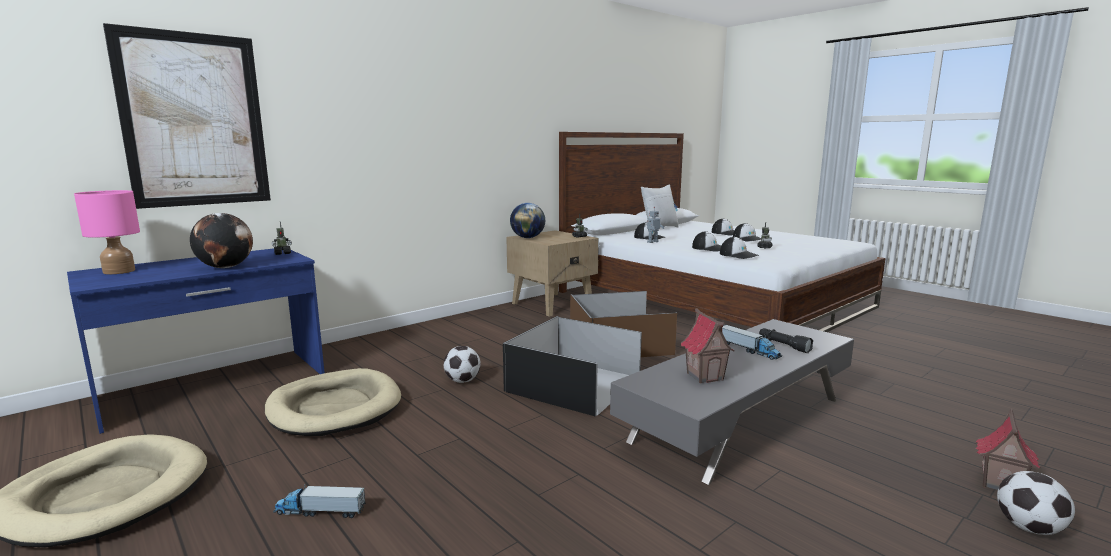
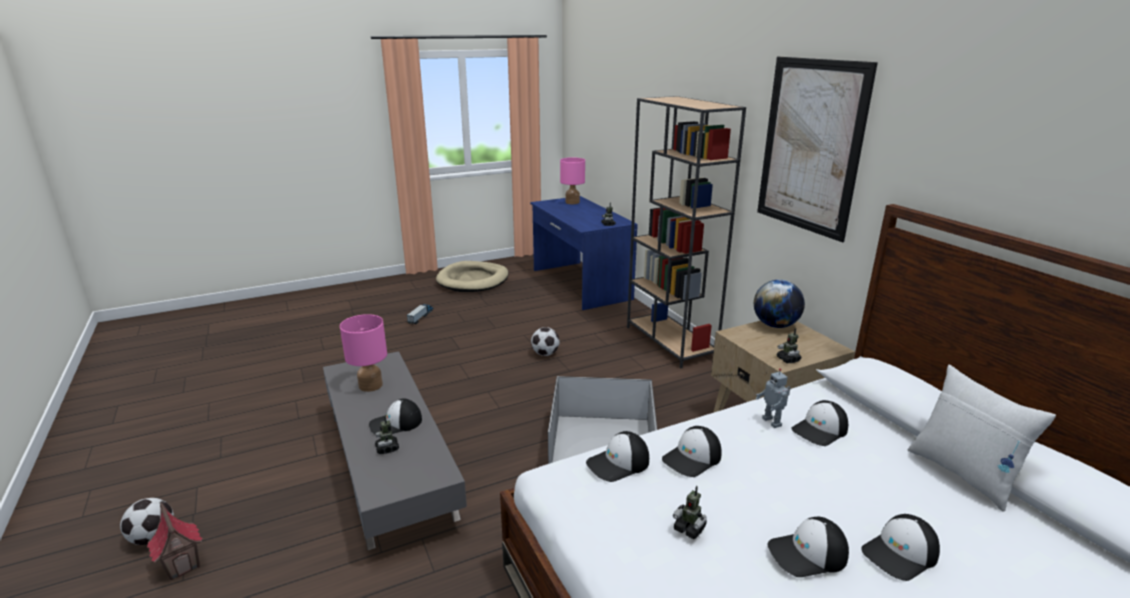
camera: 105 degrees right, 10 degrees up
picture [103,23,271,209] -> picture moved to [757,57,878,242]
globe [190,213,253,268] -> none
beige dog bed [265,368,401,436] -> none
black storage box [503,316,642,416] -> none
toy house [680,308,735,383] -> pink table lamp [340,314,387,392]
toy truck [722,325,782,360] -> cap [369,398,422,435]
black flashlight [759,328,813,353] -> toy robot [375,416,399,454]
none -> bookcase [627,96,746,368]

